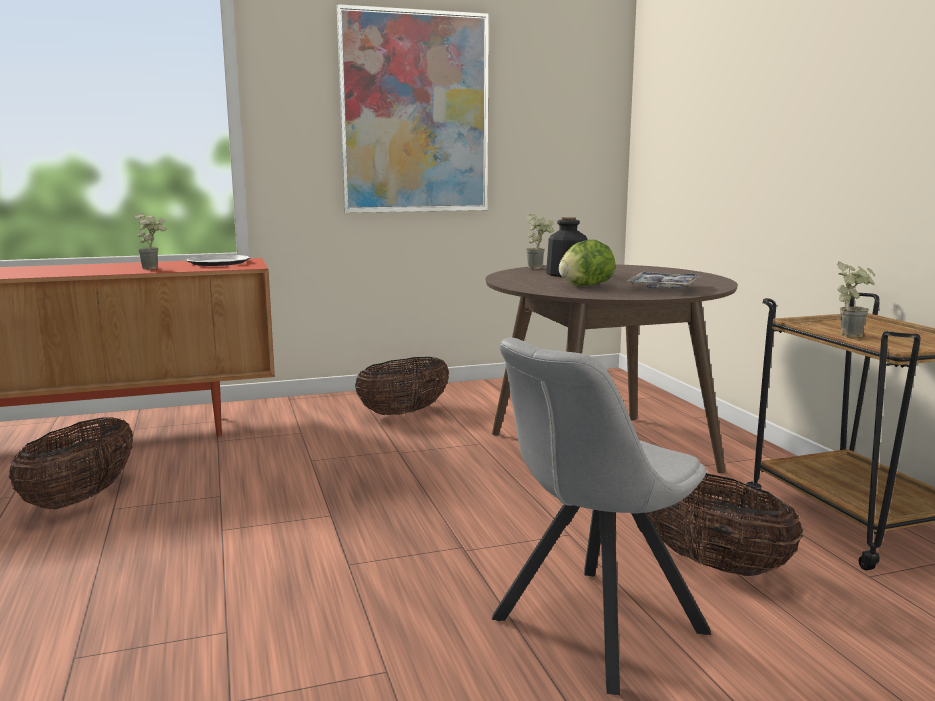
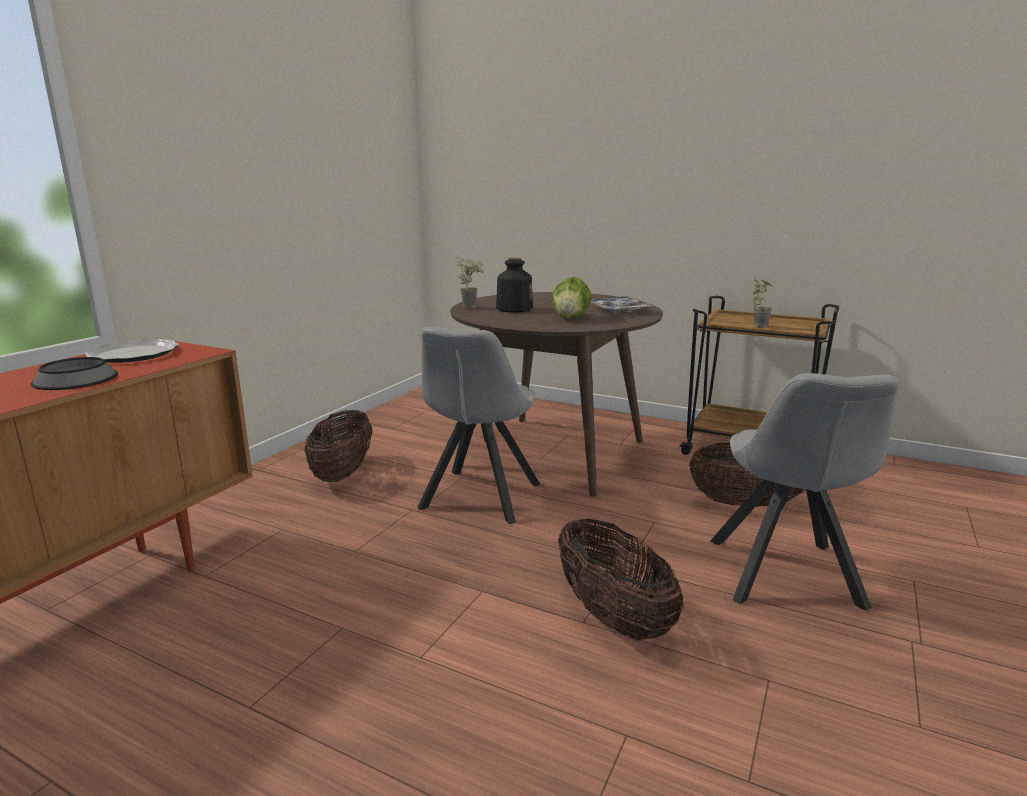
camera: 45 degrees left, 5 degrees up
basket [9,417,133,509] -> basket moved to [558,518,684,641]
potted plant [134,213,167,269] -> bowl [31,357,118,390]
picture [337,4,489,213] -> none
none -> grey chair [418,326,541,524]

